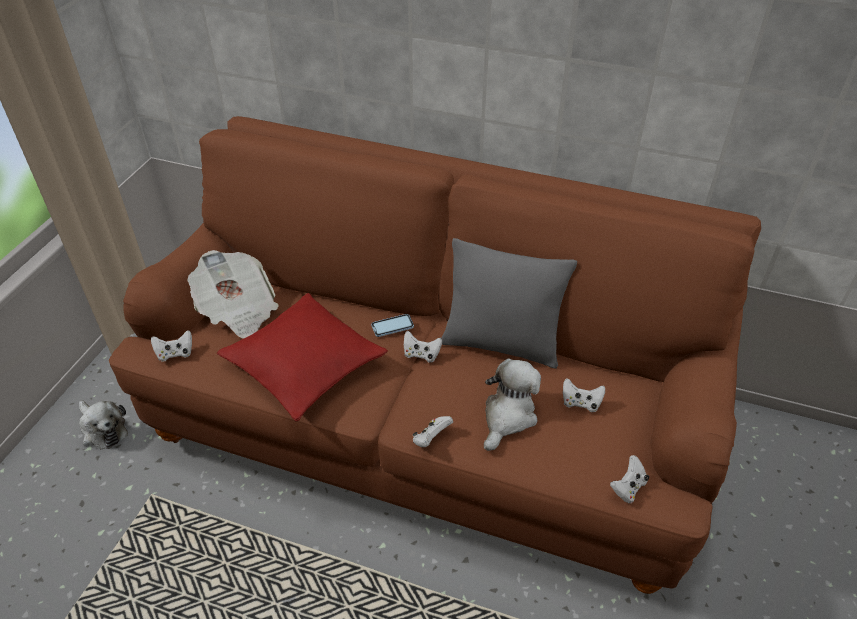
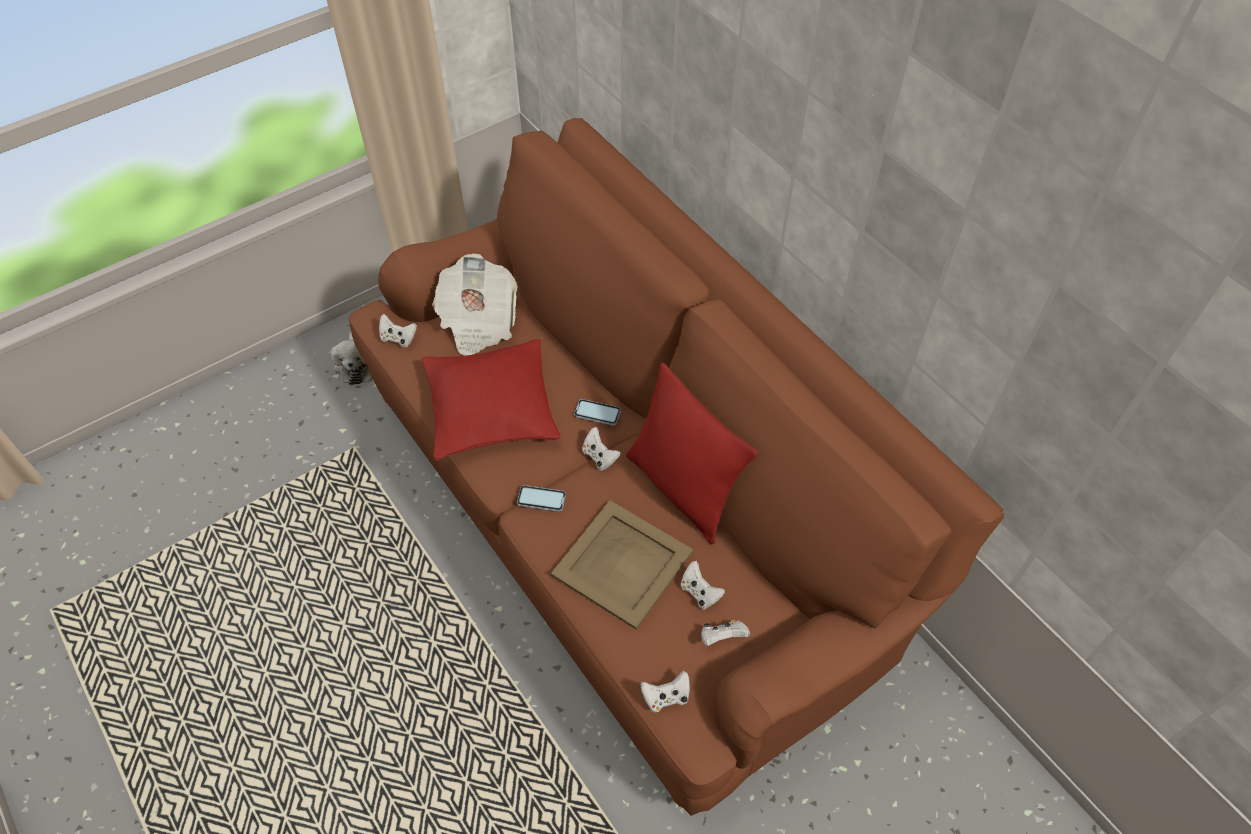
camera: 35 degrees right, 10 degrees up
white game controller [413,416,453,447] -> white game controller moved to [701,620,750,646]
grey pillow [442,238,577,369] -> red pillow [626,362,758,544]
plush toy [484,358,541,451] -> beige tray [551,500,693,630]
none -> phone [517,485,566,512]

